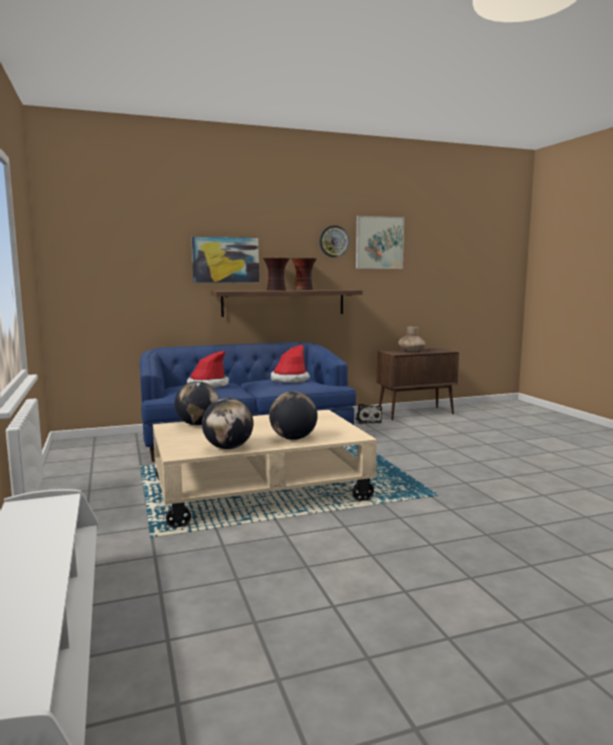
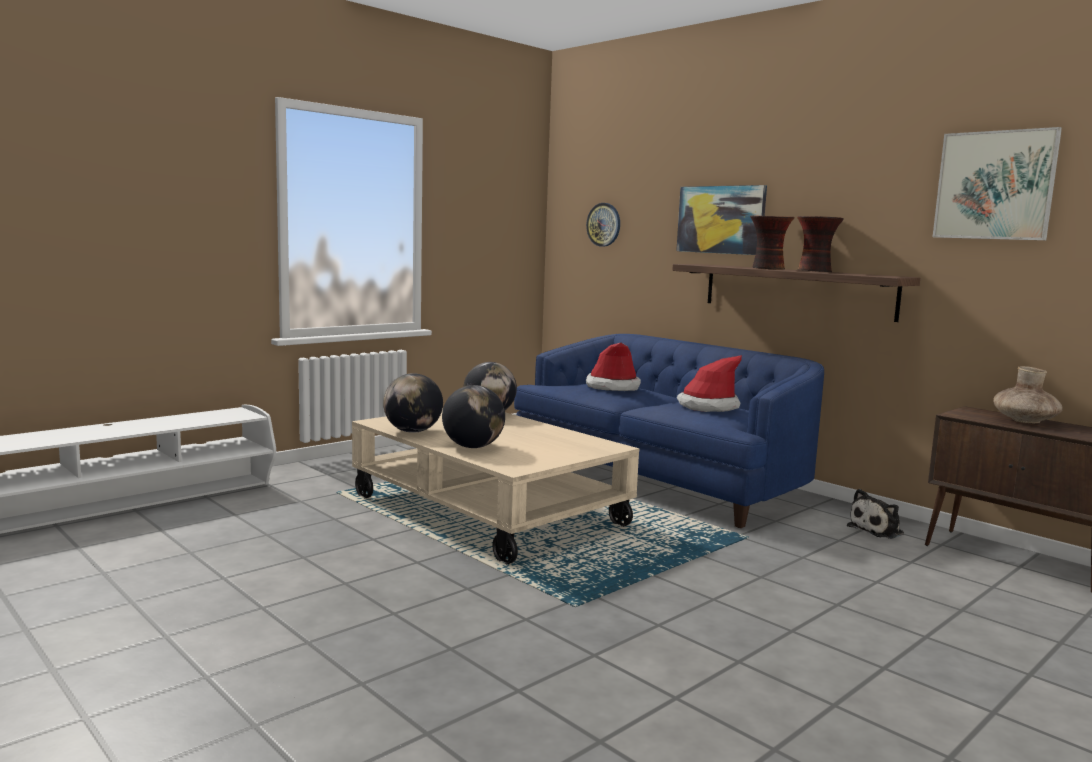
camera: 65 degrees right, 0 degrees up
wall clock [319,225,349,257] -> wall clock moved to [586,203,620,247]

